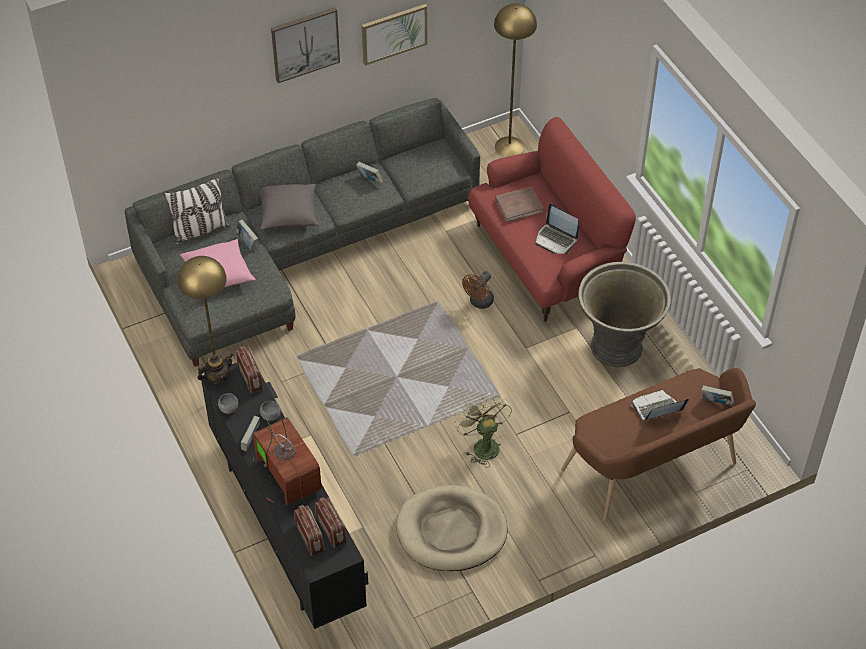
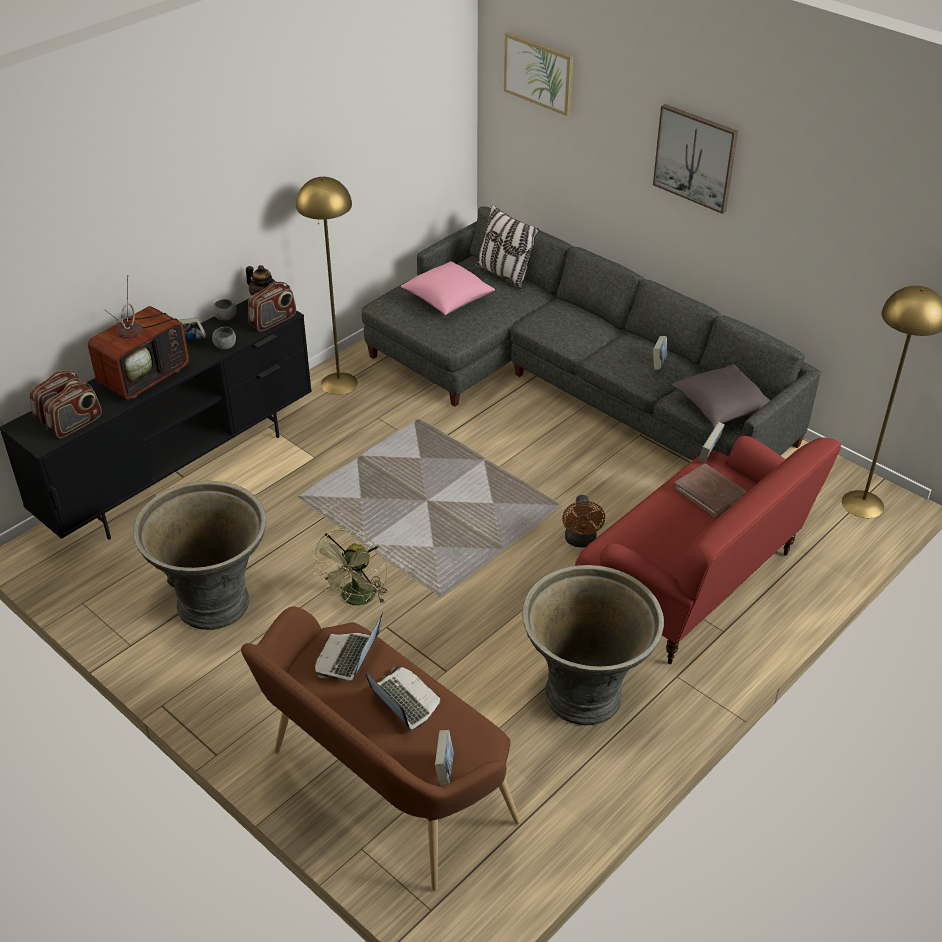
camera: 70 degrees right, 10 degrees down
book [236,219,258,251] -> book moved to [698,422,725,463]
grey pillow [260,184,319,230] -> grey pillow moved to [671,364,770,427]
picture [362,4,427,66] -> picture moved to [504,32,574,116]
beige dog bed [396,485,507,571] -> grey planter [133,481,266,630]
green fan [455,395,512,467] -> green fan turned 150 degrees clockwise [312,529,388,605]
brown fan [462,271,494,309] -> brown fan turned 105 degrees counterclockwise [562,495,605,547]
laptop [535,204,579,254] -> laptop moved to [315,612,383,681]

